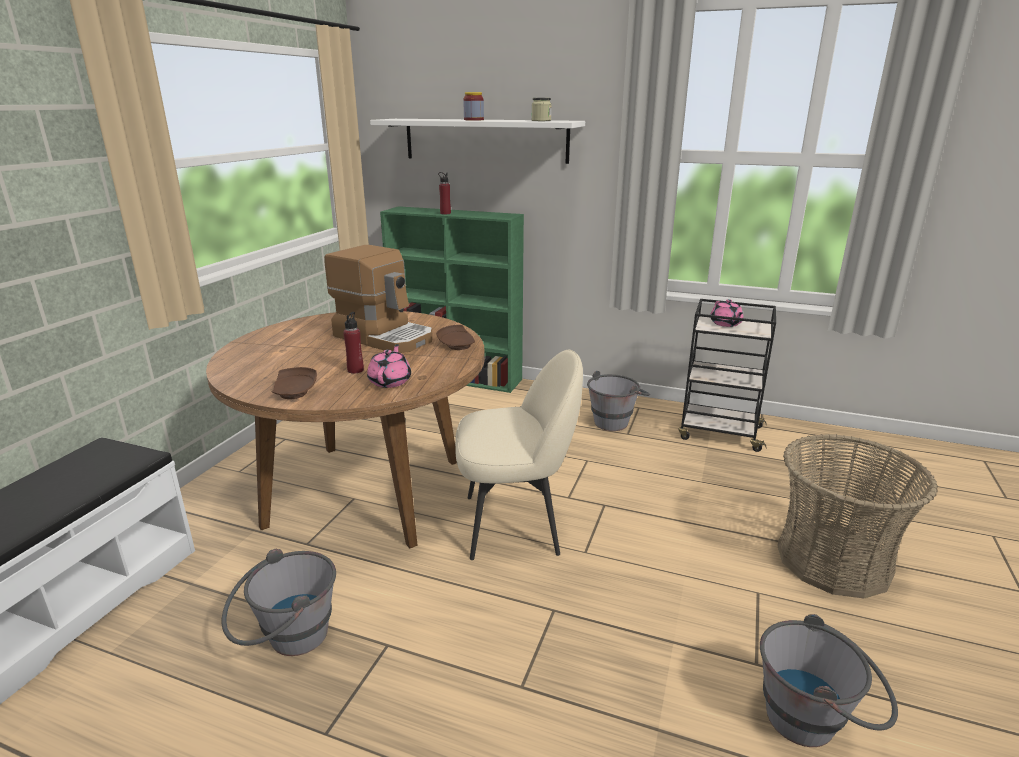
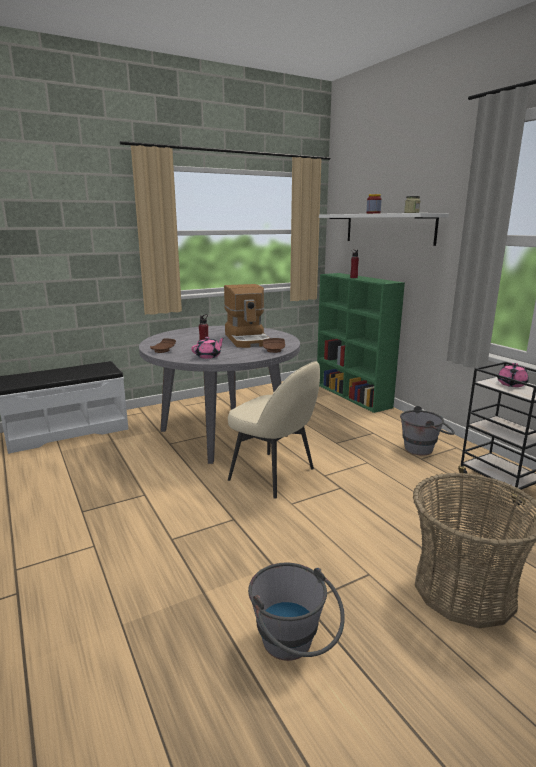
camera: 40 degrees right, 5 degrees down
brown dining table [206,311,485,548] -> grey dining table [139,326,300,464]
grey bucket [222,549,336,656] -> none

